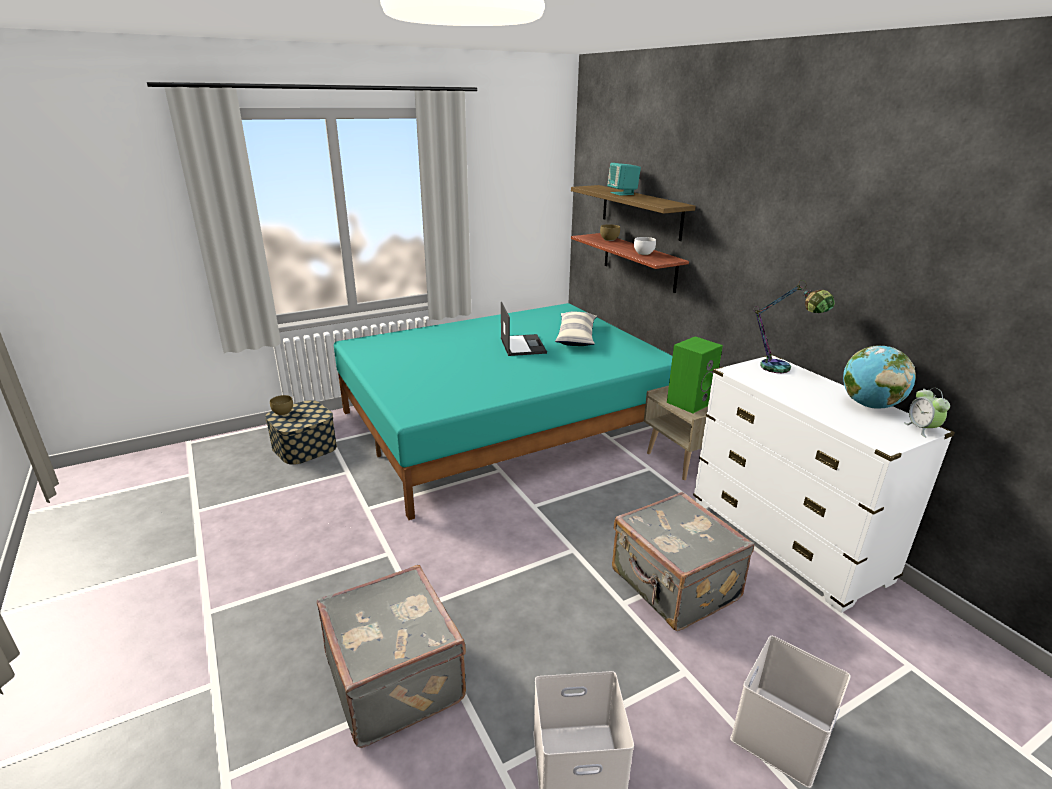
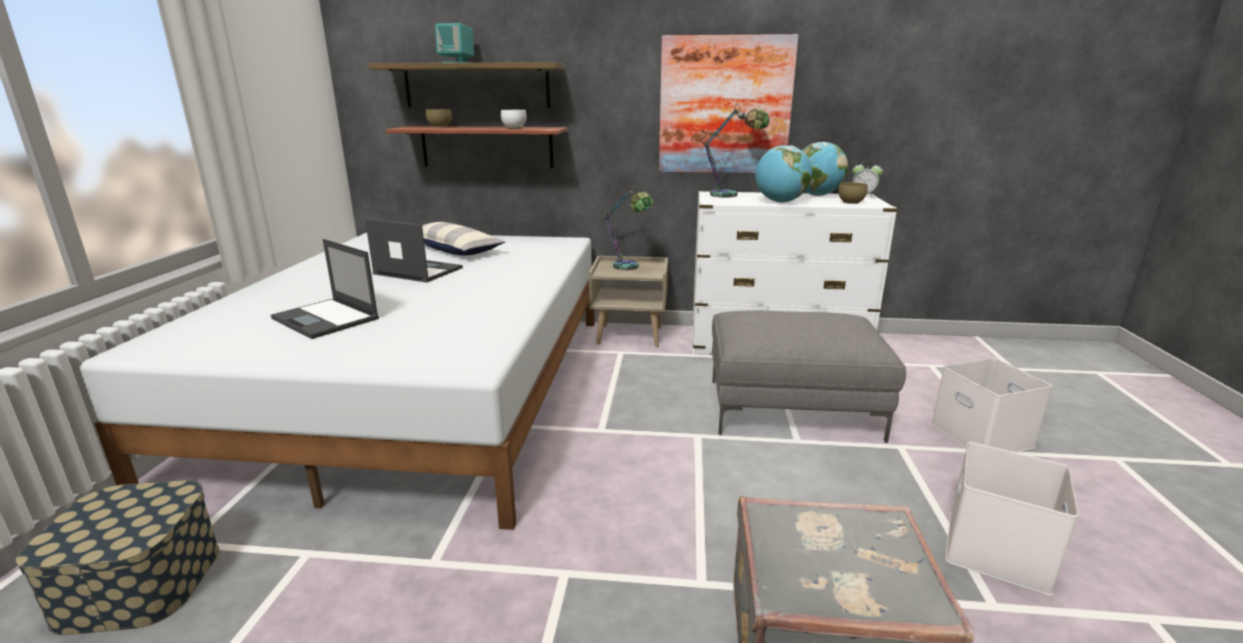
camera: 55 degrees left, 5 degrees down
brown bowl [270,395,293,415] -> brown bowl moved to [838,182,868,204]
turquoise bed [334,303,673,520] -> white bed [80,233,595,530]
grey suitcase [612,492,754,631] -> grey ottoman [712,311,906,443]
green speaker [667,336,723,413] -> table lamp [603,185,654,270]
none -> laptop [271,239,379,339]
none -> picture [659,34,799,173]
none -> globe [755,145,812,203]

